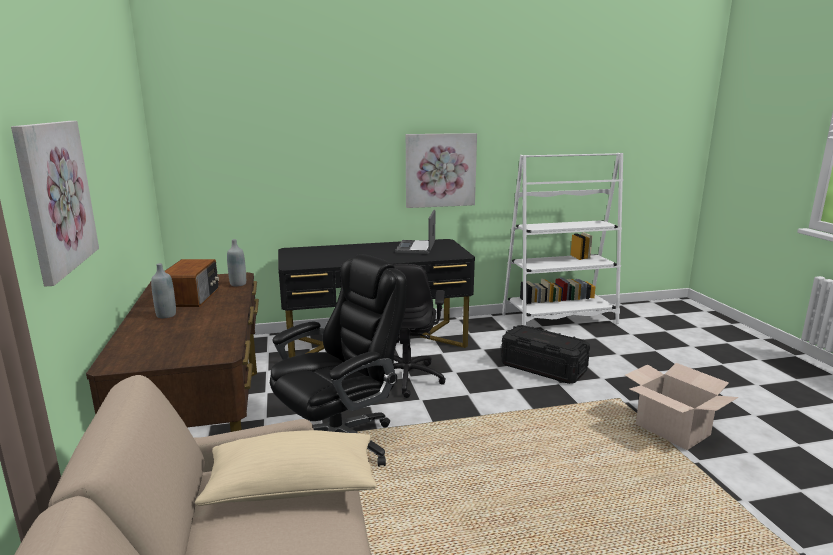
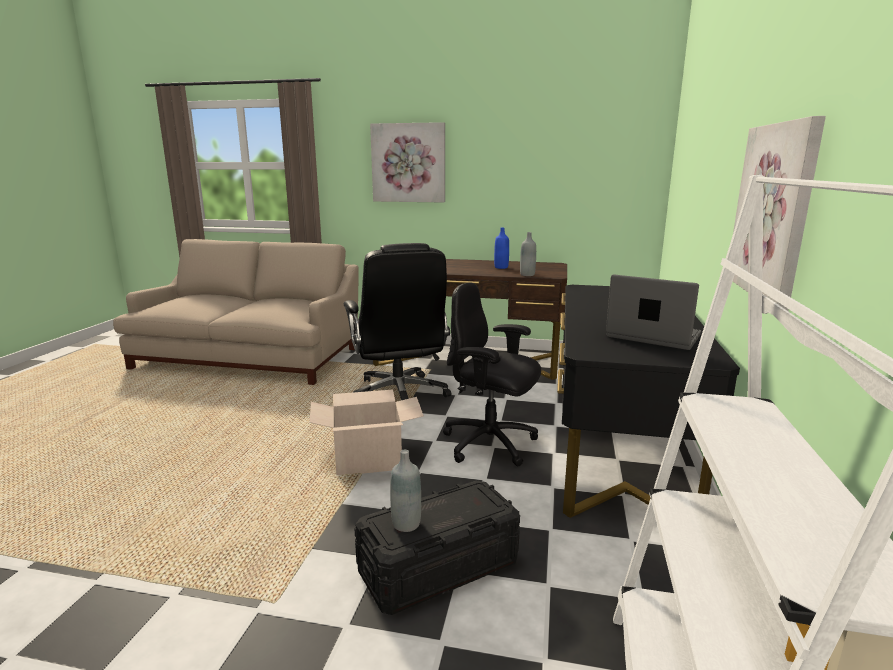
camera: 115 degrees right, 0 degrees up
grey bottle [151,263,176,318] -> grey bottle moved to [390,450,421,532]
radio [165,259,219,307] -> blue bottle [494,228,509,269]
beige pillow [195,430,377,506] -> none
cardboard box [625,363,738,450] -> cardboard box moved to [309,390,424,475]

